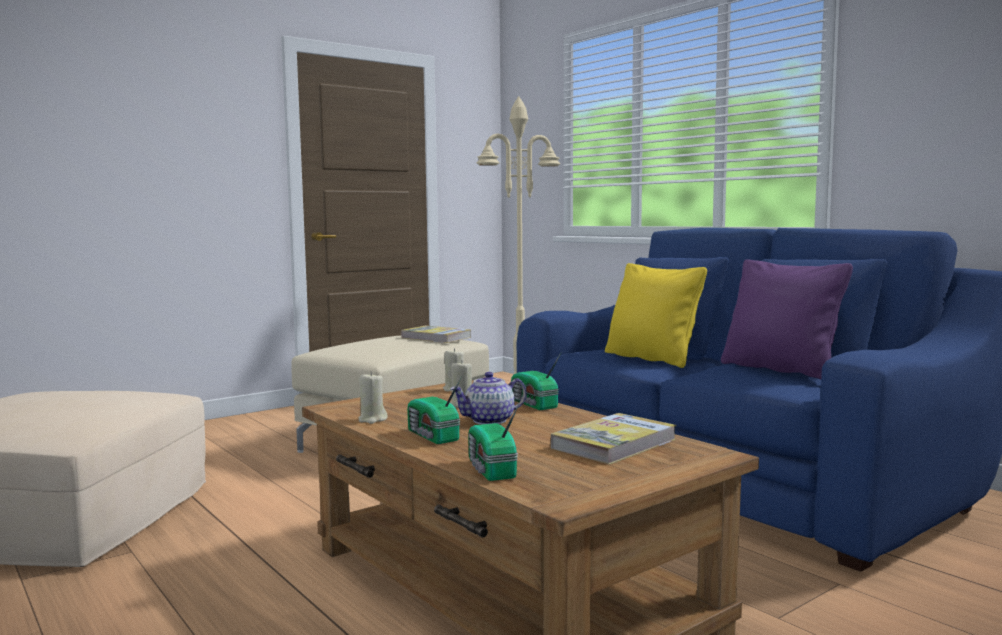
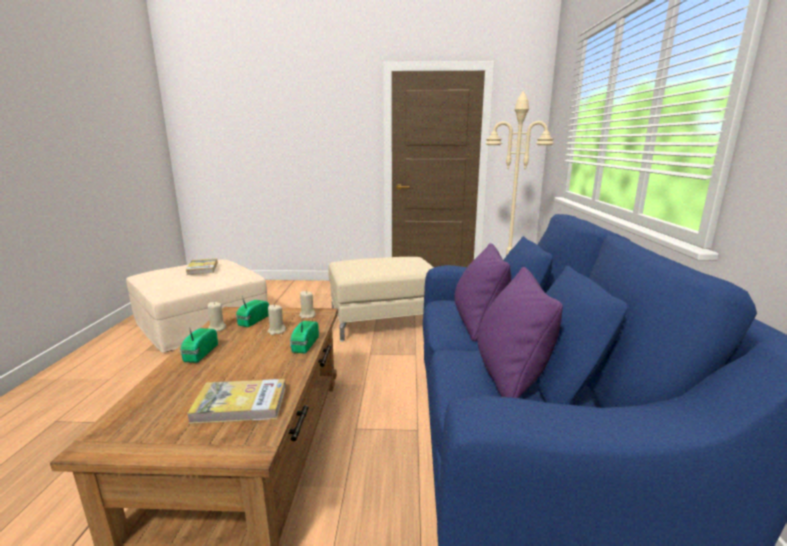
camera: 40 degrees right, 10 degrees up
book [401,326,471,343] -> book moved to [186,258,218,275]
teapot [450,372,527,425] -> none
radio [468,404,519,481] -> radio moved to [236,297,269,327]
yellow pillow [605,263,707,368] -> purple pillow [455,243,511,341]

